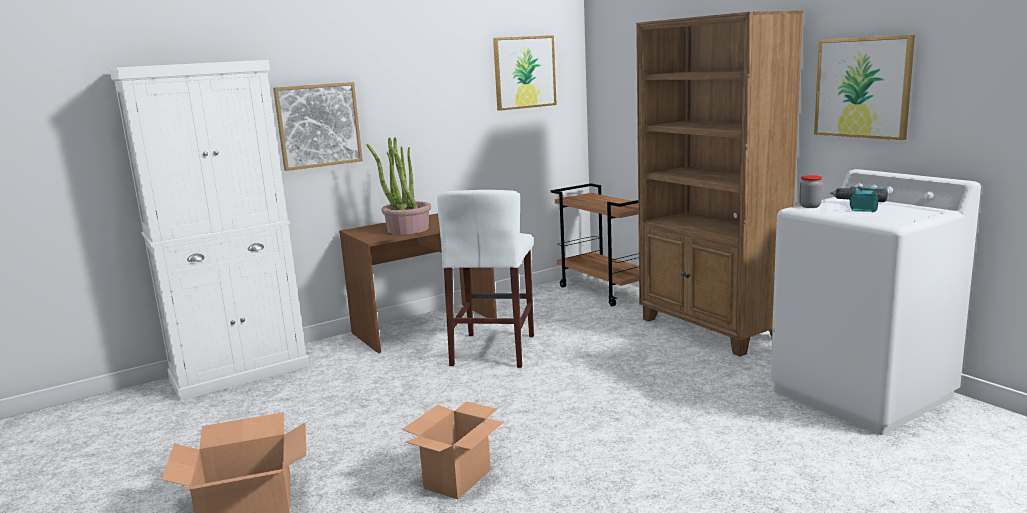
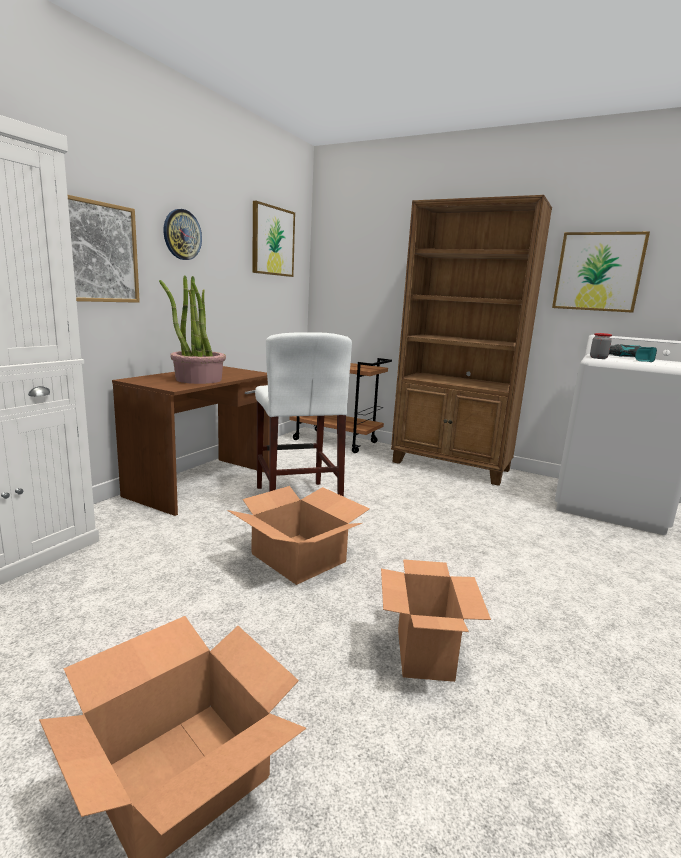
camera: 30 degrees left, 0 degrees up
none -> wall clock [163,209,202,260]
none -> cardboard box [227,486,370,585]

